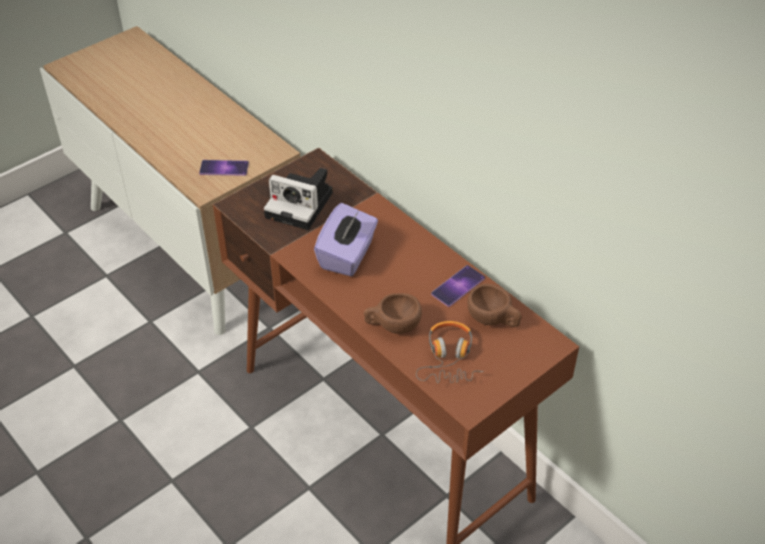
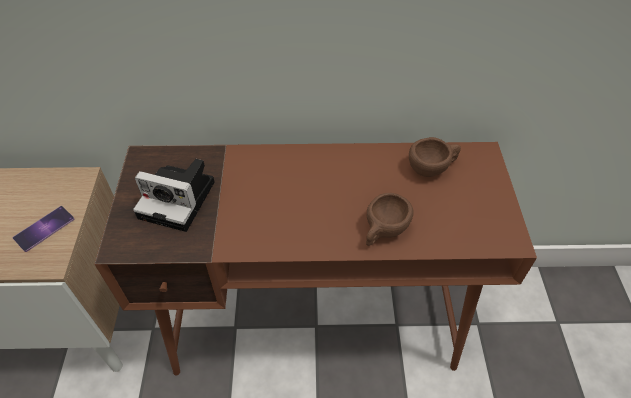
camera: 50 degrees left, 5 degrees up
camera [264,168,333,230] -> camera turned 45 degrees clockwise [133,159,215,232]
purple tissue box [314,203,378,276] -> none
headphones [416,321,484,383] -> none
phone [431,265,485,307] -> none

